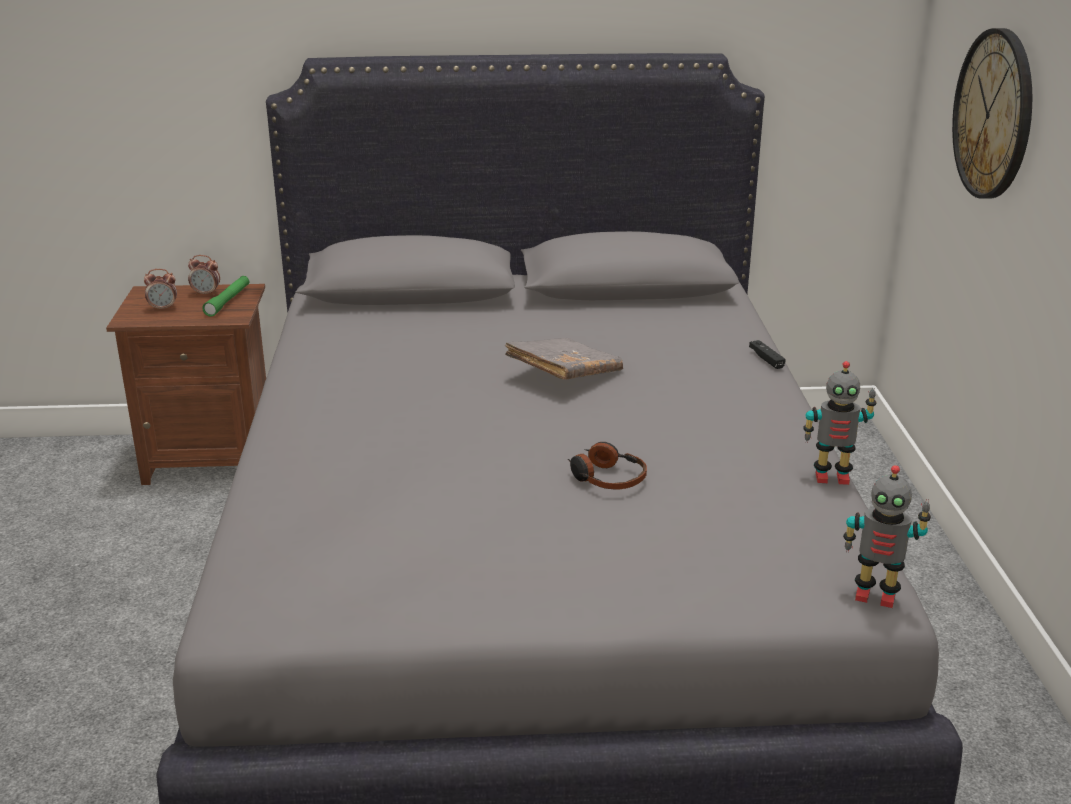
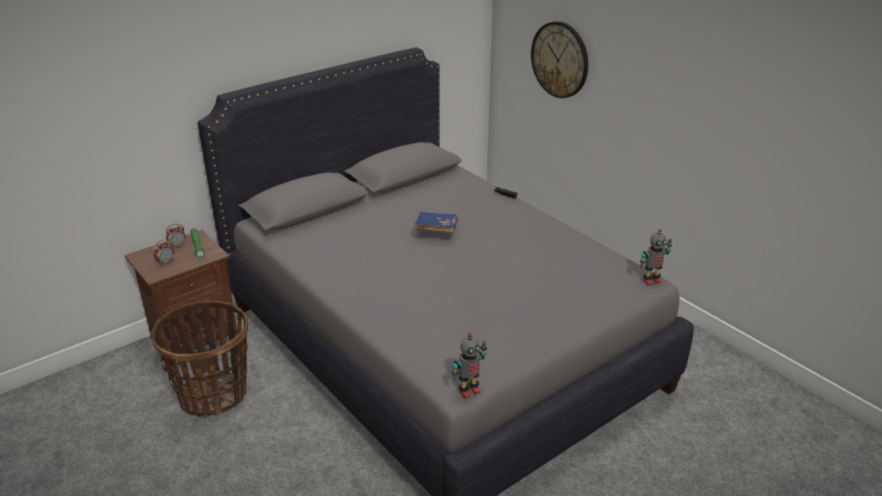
camera: 35 degrees left, 5 degrees up
grey book [505,338,623,380] -> blue book [415,212,458,233]
headphones [568,442,647,489] -> none
toy robot [803,361,877,485] -> toy robot moved to [452,333,487,398]
none -> basket [151,300,248,417]

